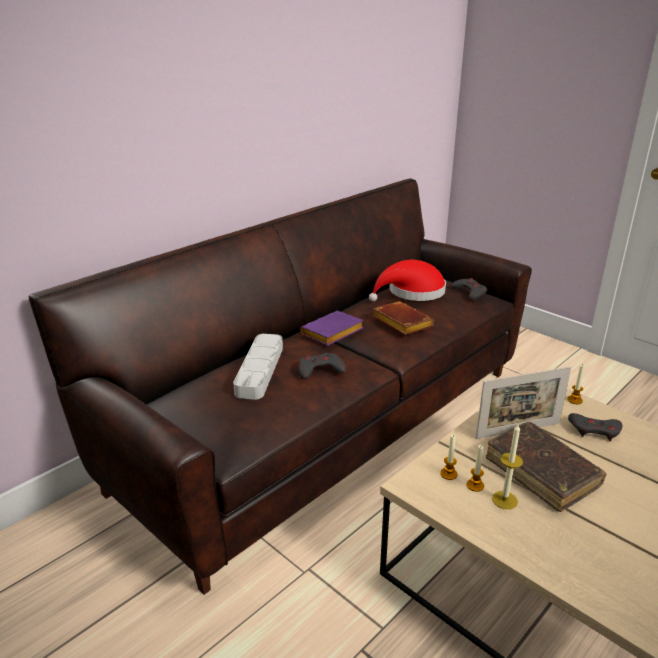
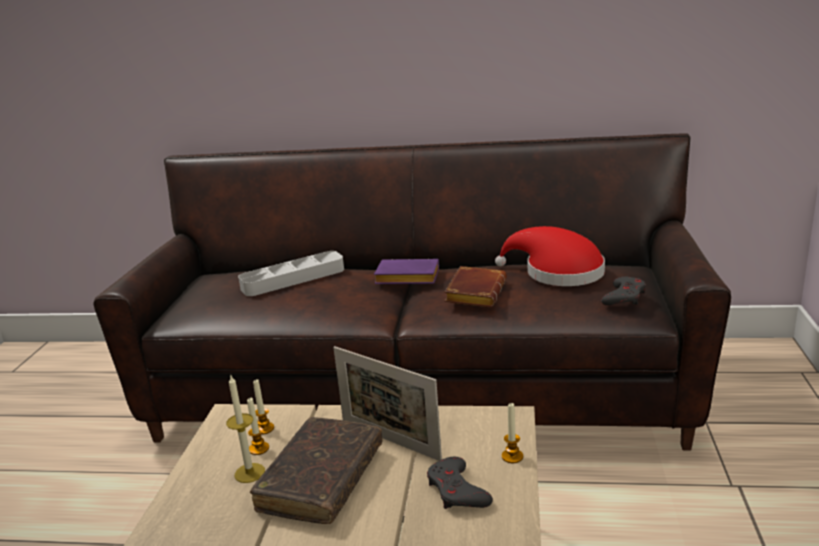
camera: 55 degrees right, 5 degrees down
grey game controller [299,353,346,379] -> none

